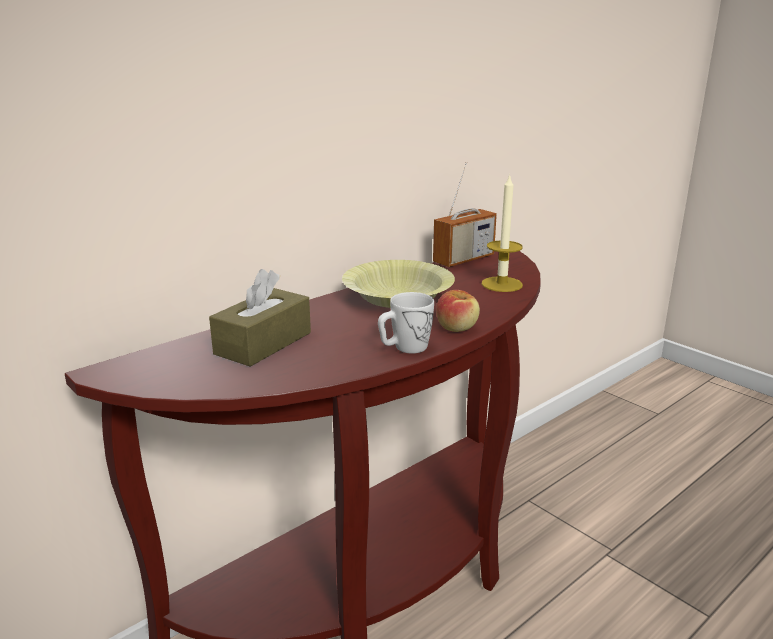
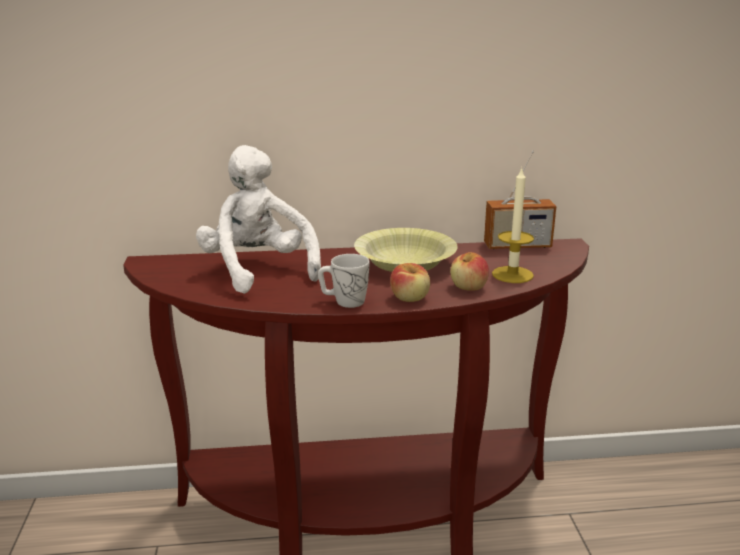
camera: 35 degrees right, 0 degrees up
brown tissue box [209,269,311,367] -> white plush toy [196,145,321,294]
none -> apple [450,252,489,291]

